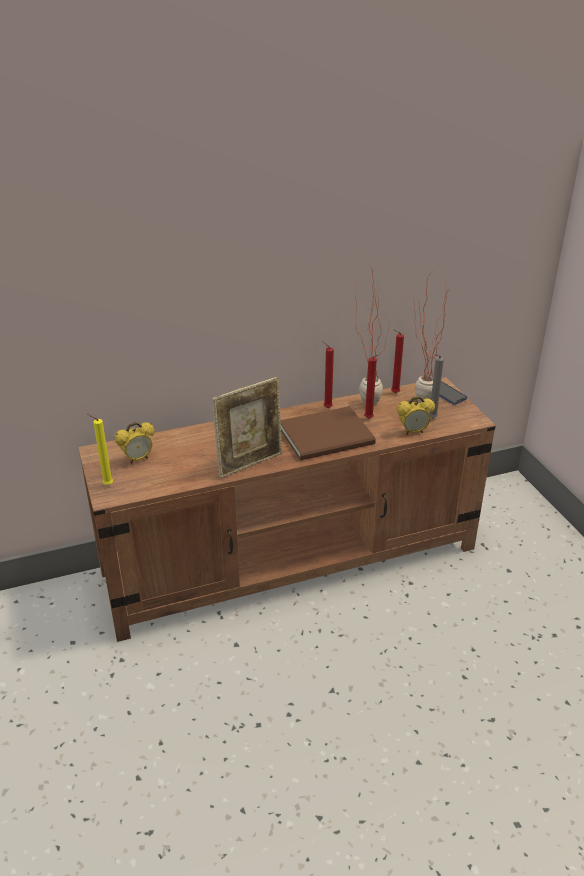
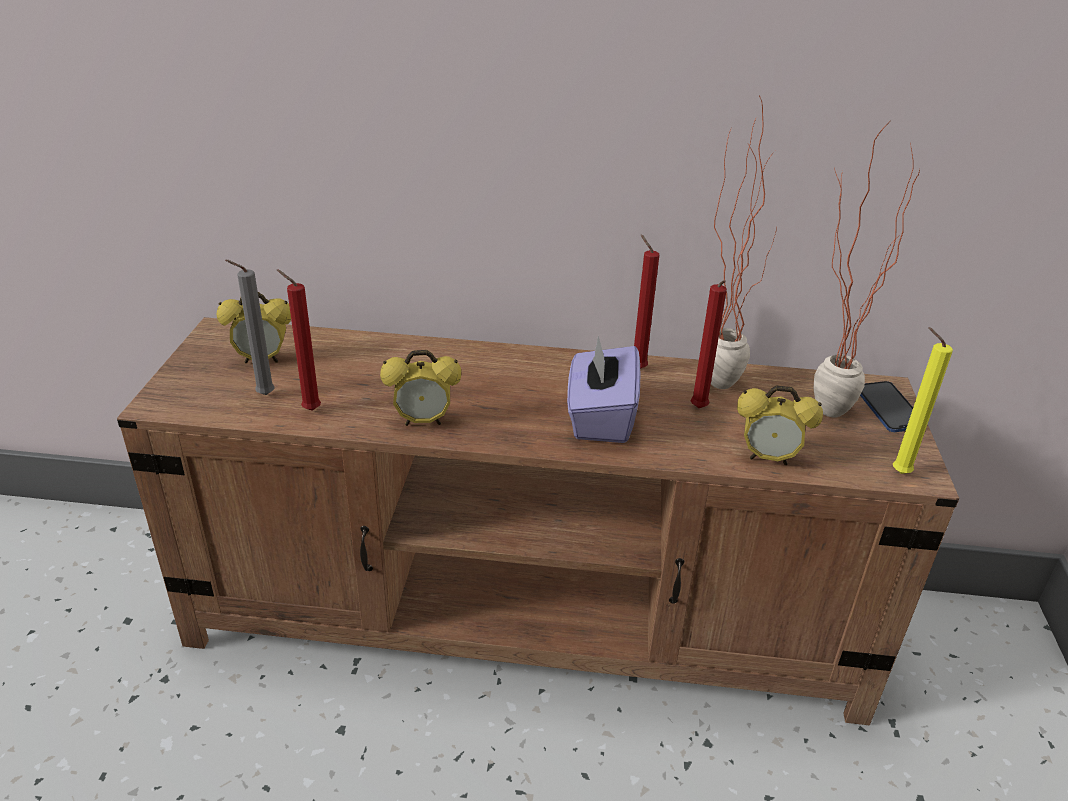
camera: 25 degrees right, 0 degrees up
yellow candle [88,414,113,485] -> yellow candle moved to [893,327,953,474]
picture frame [212,377,282,478] -> alarm clock [380,350,461,426]
brown book [280,406,376,460] -> purple tissue box [567,336,640,443]
red candle [391,329,404,393] -> red candle moved to [277,269,321,410]
grey candle [429,354,444,418] -> grey candle moved to [225,260,275,395]

